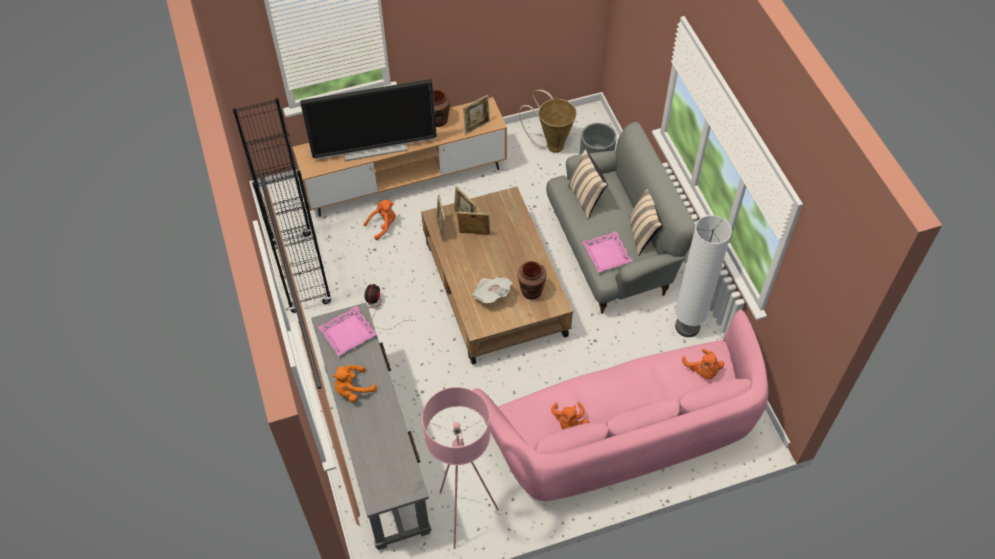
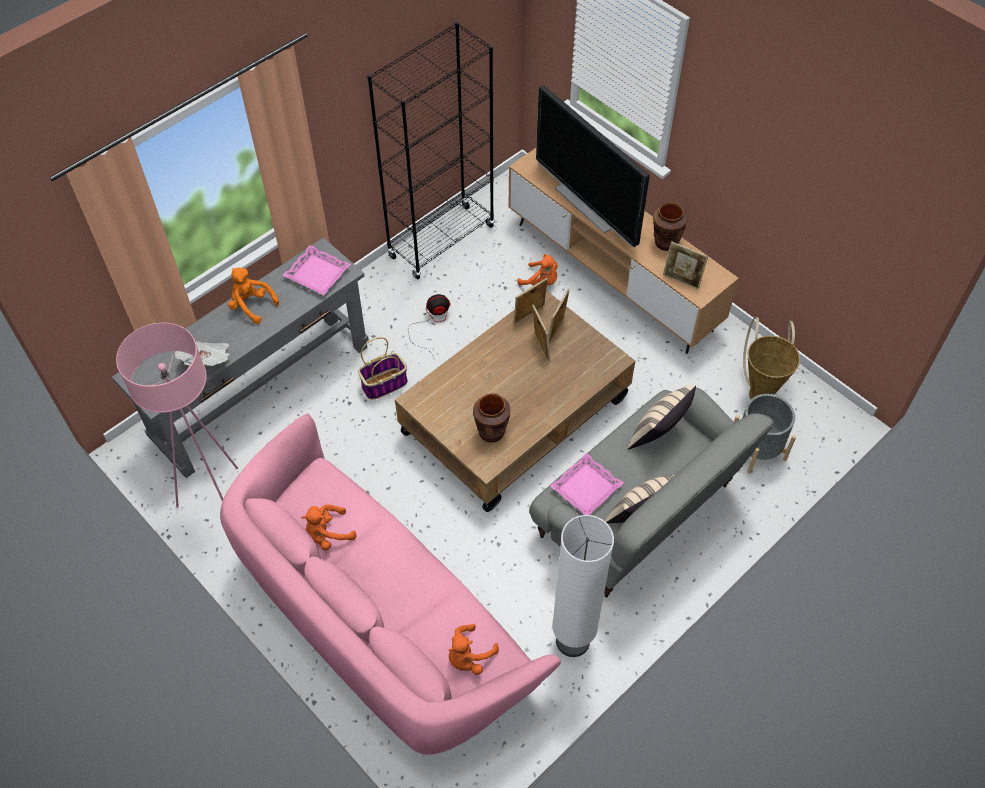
camera: 65 degrees right, 0 degrees up
newspaper [472,277,512,303] -> newspaper moved to [175,341,230,366]
none -> basket [358,337,408,400]

